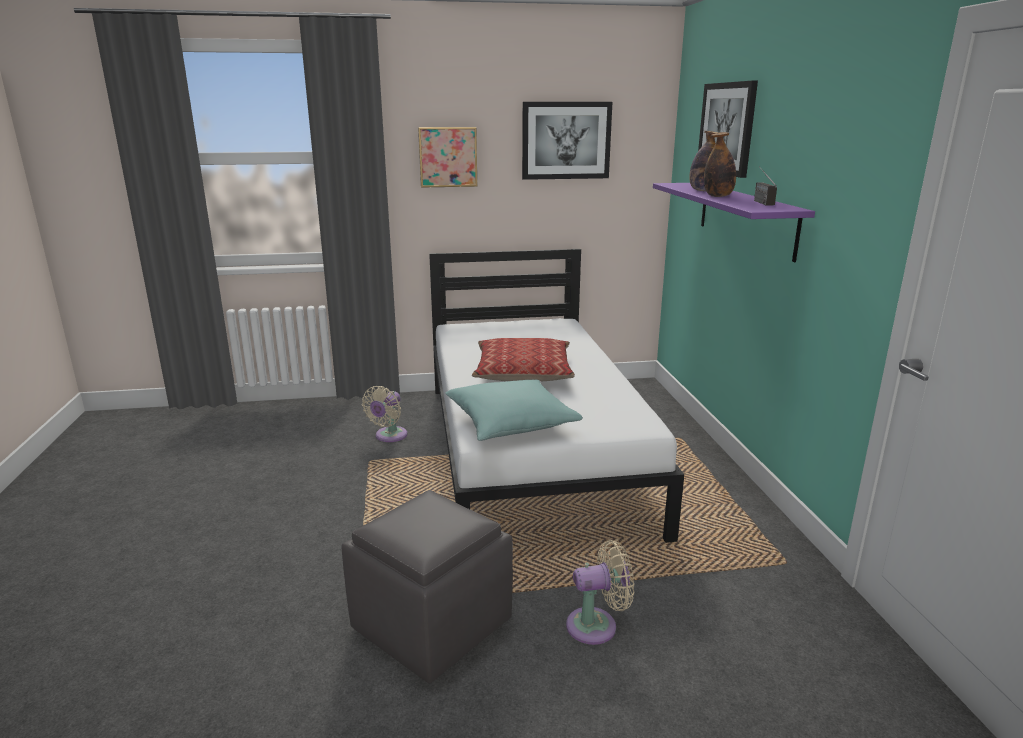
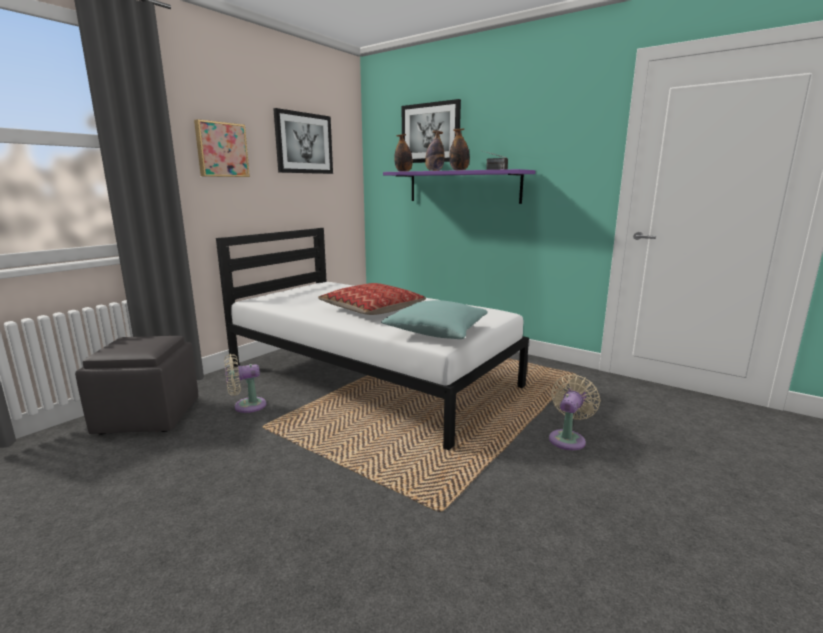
camera: 45 degrees left, 5 degrees down
grey ottoman [341,490,513,683] -> grey ottoman moved to [75,336,199,435]
beige fan [362,386,407,442] -> beige fan turned 90 degrees clockwise [224,354,266,413]
none -> bottle [394,134,413,172]

